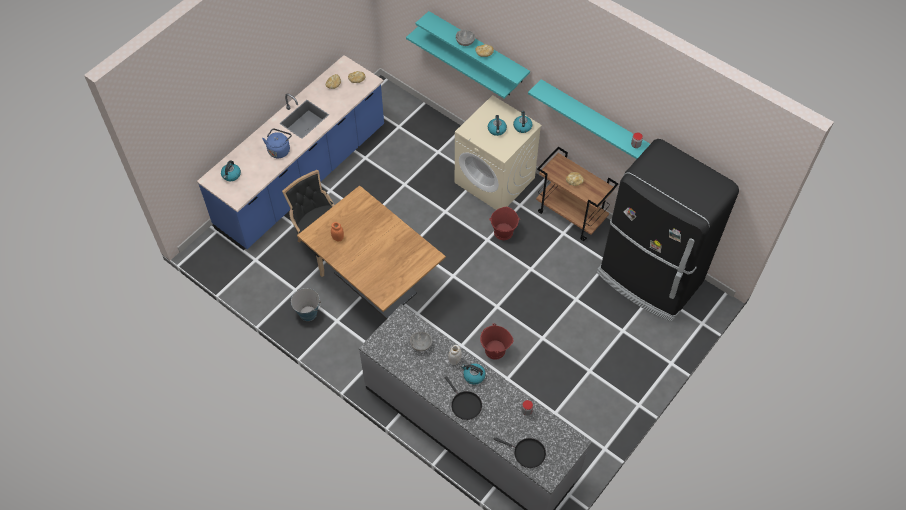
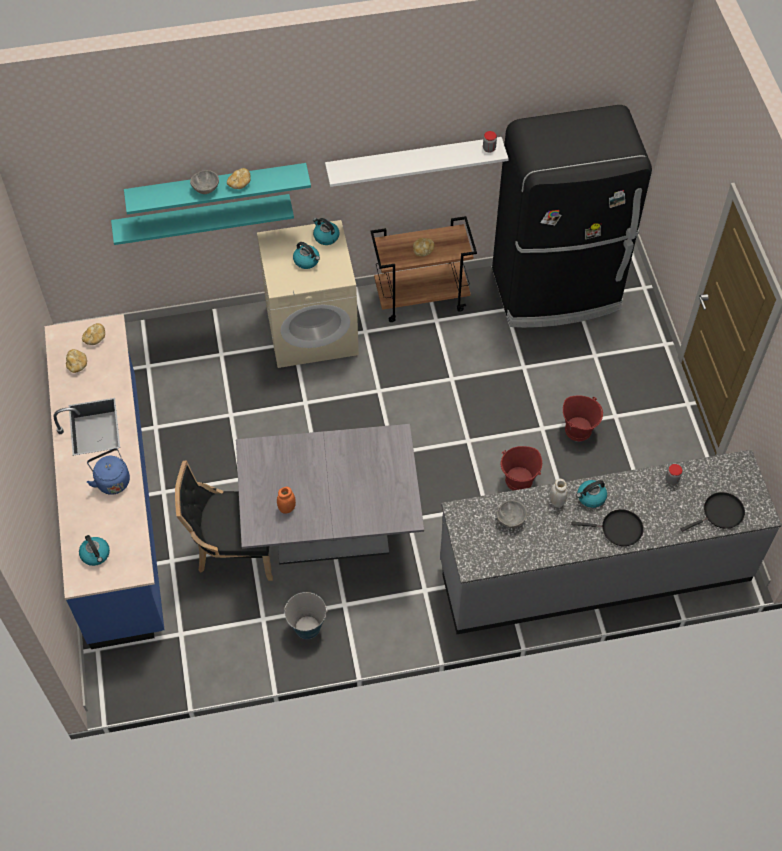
camera: 50 degrees left, 0 degrees up
brown dining table [297,185,446,319] -> grey dining table [236,424,424,565]
red bucket [489,207,520,240] -> red bucket moved to [563,395,603,441]
turquoise shelf [528,79,650,159] -> white shelf [325,137,509,187]

